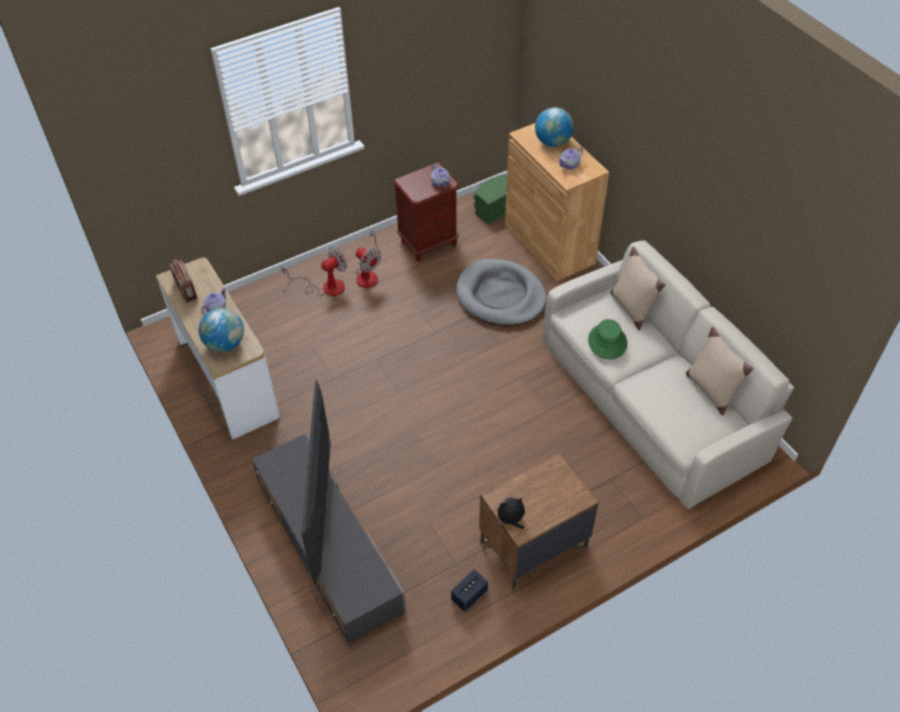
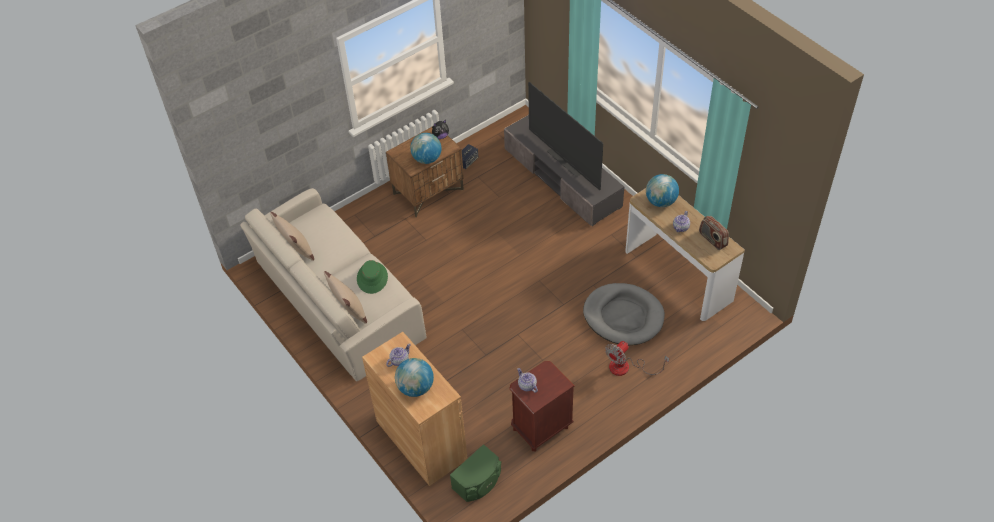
camera: 175 degrees right, 0 degrees up
television [301,380,333,584] -> television turned 150 degrees clockwise [528,82,603,190]
fan [356,229,381,288] -> none
grey dog bed [456,259,547,326] -> grey dog bed moved to [583,283,665,345]
none -> globe [410,133,441,164]

